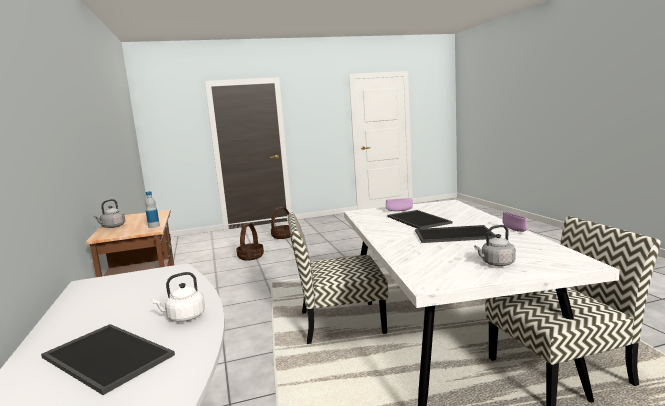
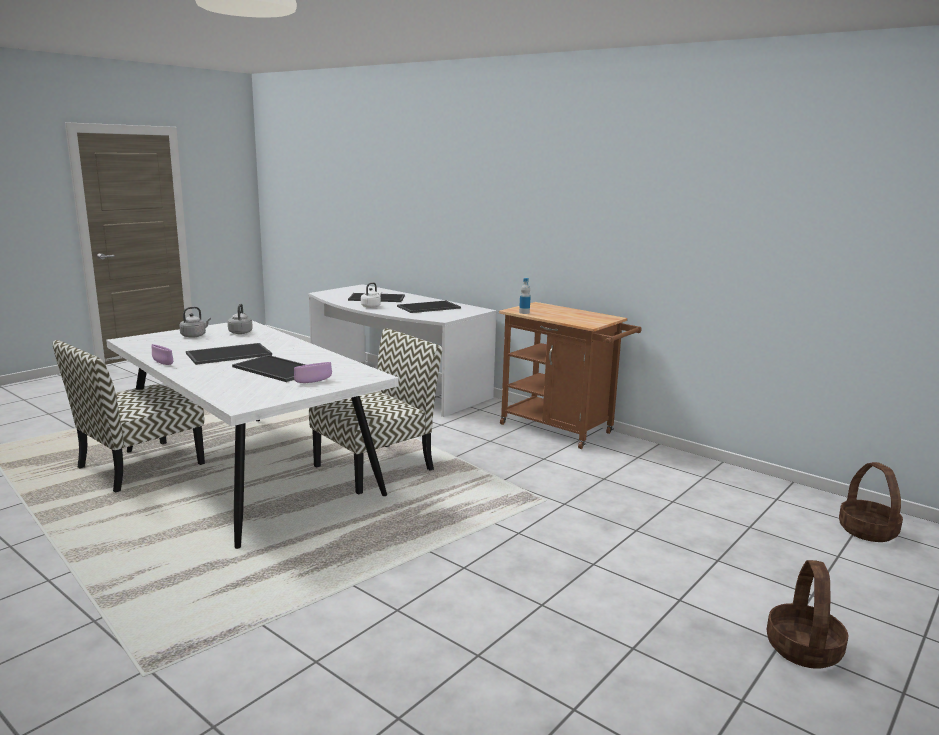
camera: 145 degrees right, 5 degrees up
grey kettle [93,199,125,228] -> grey kettle moved to [228,303,253,334]
basket [236,223,264,261] -> basket moved to [839,462,903,542]
none -> tray [397,301,461,313]

